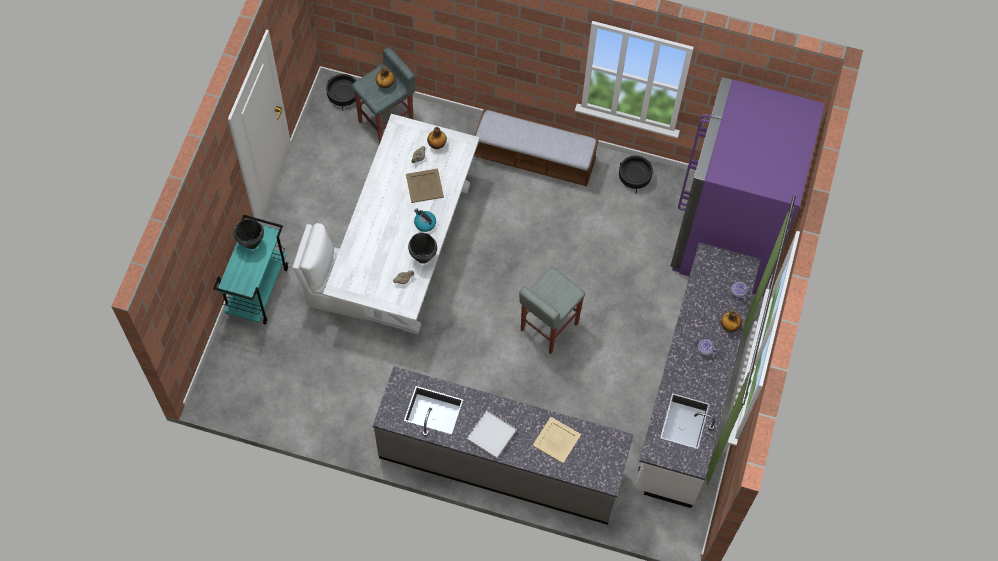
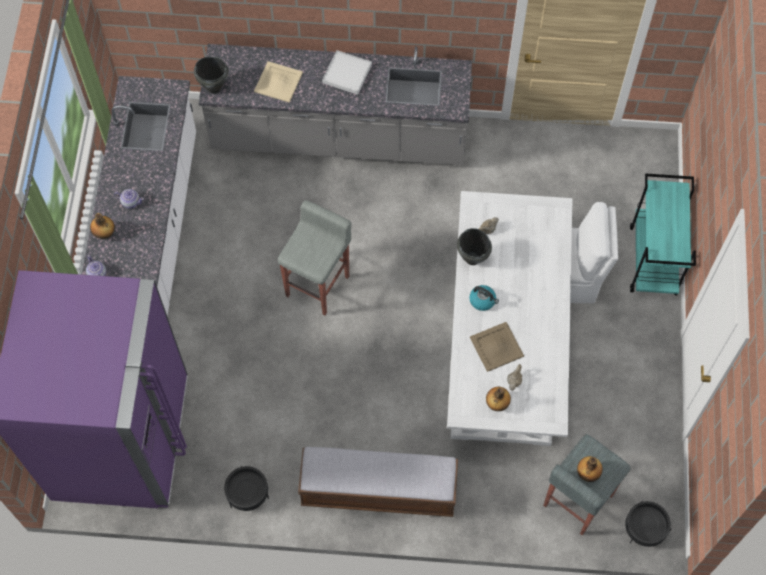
camera: 170 degrees right, 0 degrees up
black cooking pot [234,219,264,249] -> black cooking pot moved to [194,56,229,94]

